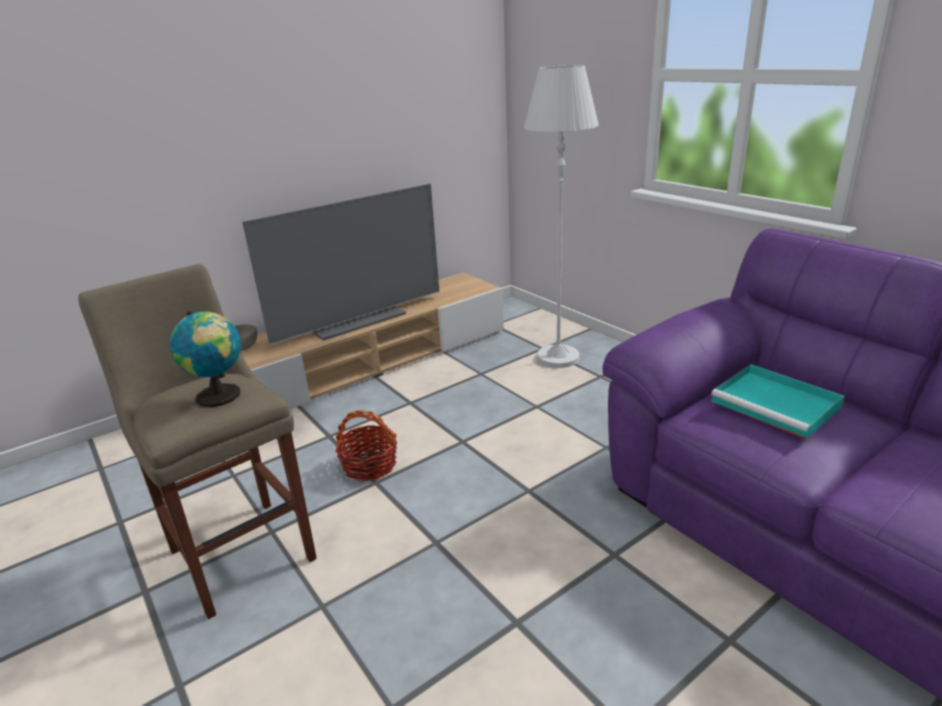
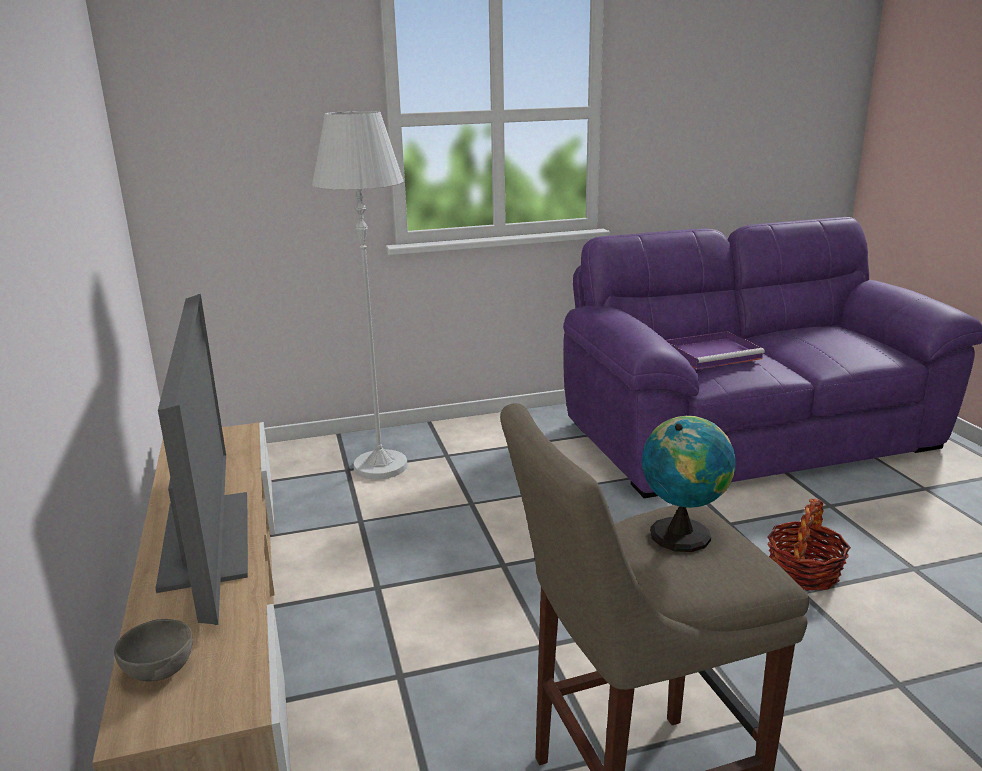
camera: 70 degrees left, 5 degrees down
basket [335,410,397,481] -> basket moved to [767,499,851,591]
turquoise tray [711,364,845,439] -> purple tray [666,331,765,369]

